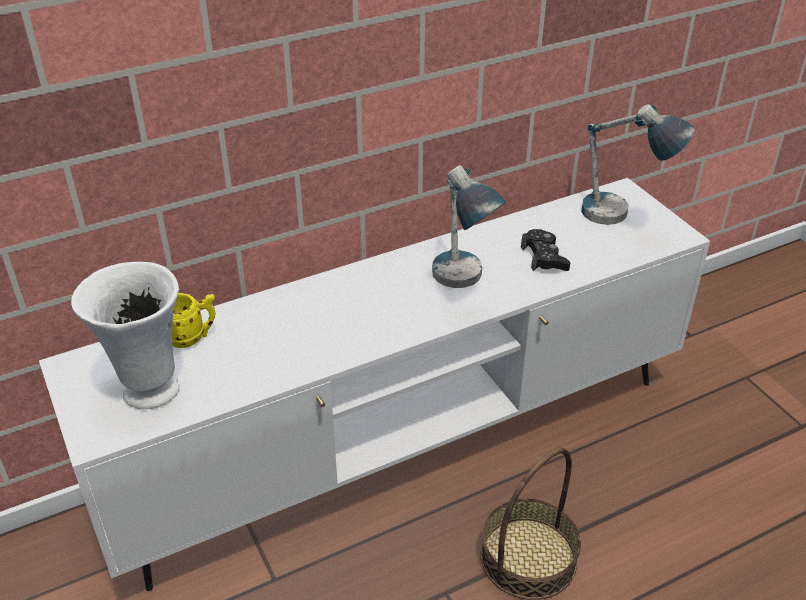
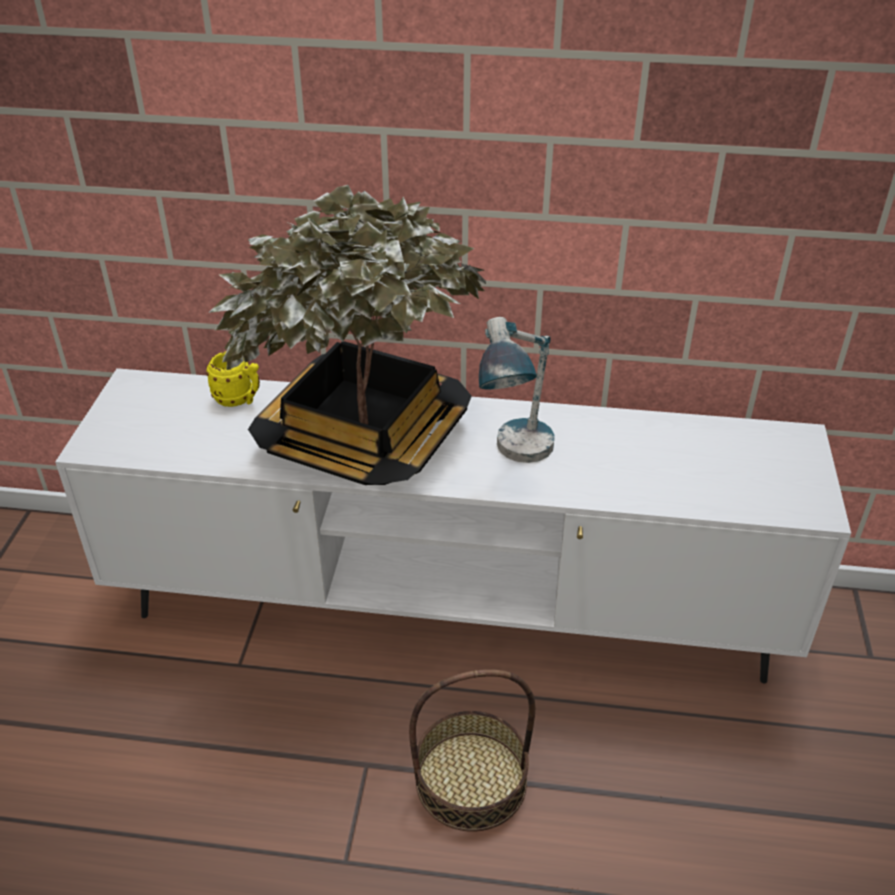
camera: 35 degrees right, 0 degrees up
white vase [71,262,180,409] -> none
black game controller [521,229,570,271] -> none
table lamp [581,104,695,225] -> none
none -> potted plant [208,185,486,485]

